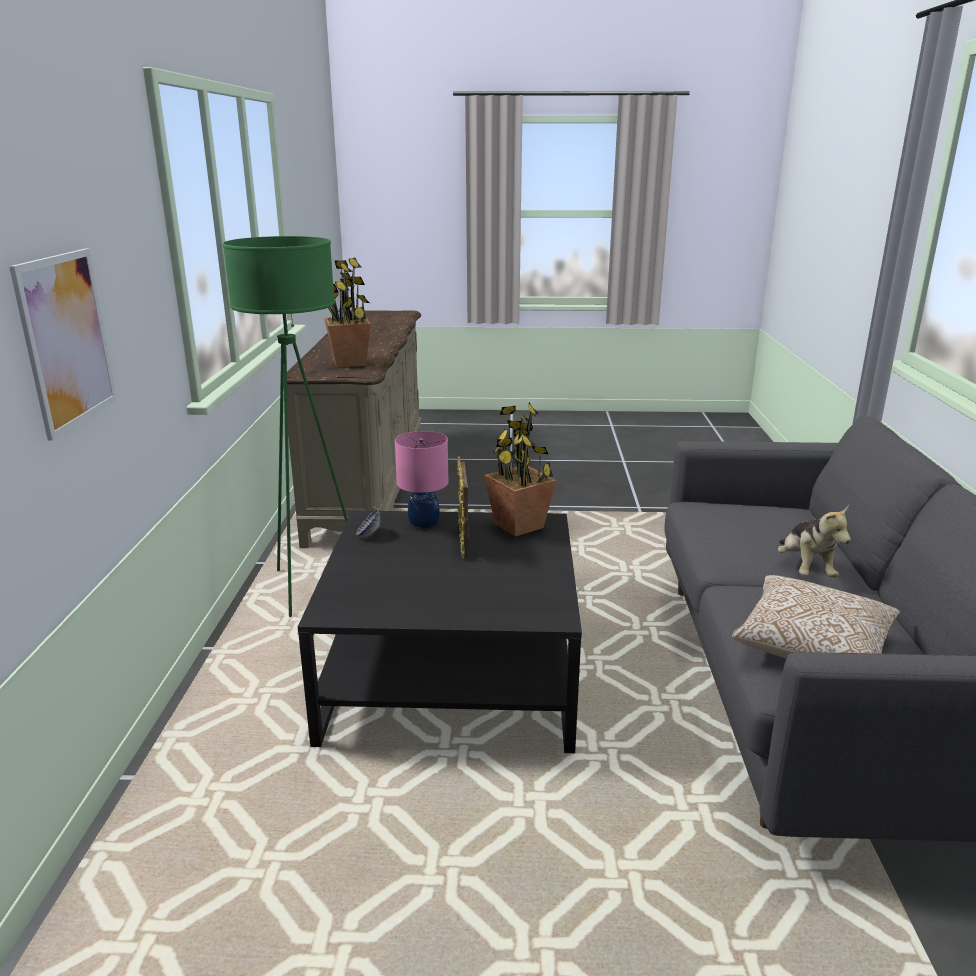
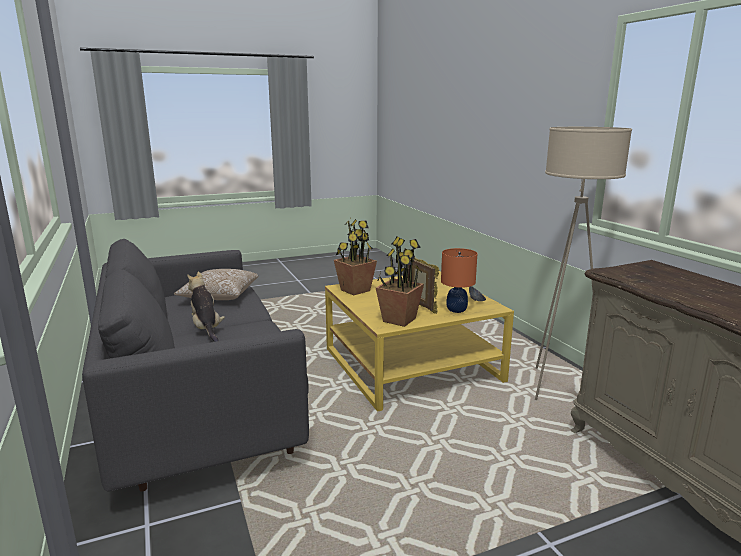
camera: 155 degrees right, 5 degrees down
picture [9,249,117,440] -> none
green floor lamp [223,236,348,617] -> beige floor lamp [535,127,632,400]
black coffee table [298,510,582,753] -> yellow coffee table [325,271,514,412]
potted plant [324,258,371,368] -> potted plant moved to [334,217,377,295]
pink table lamp [395,431,448,528] -> orange table lamp [441,248,478,313]

